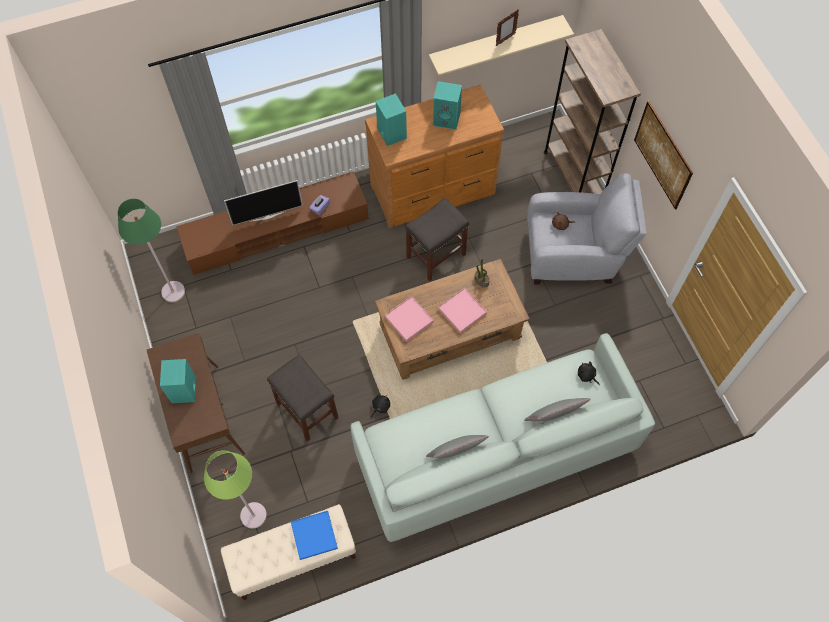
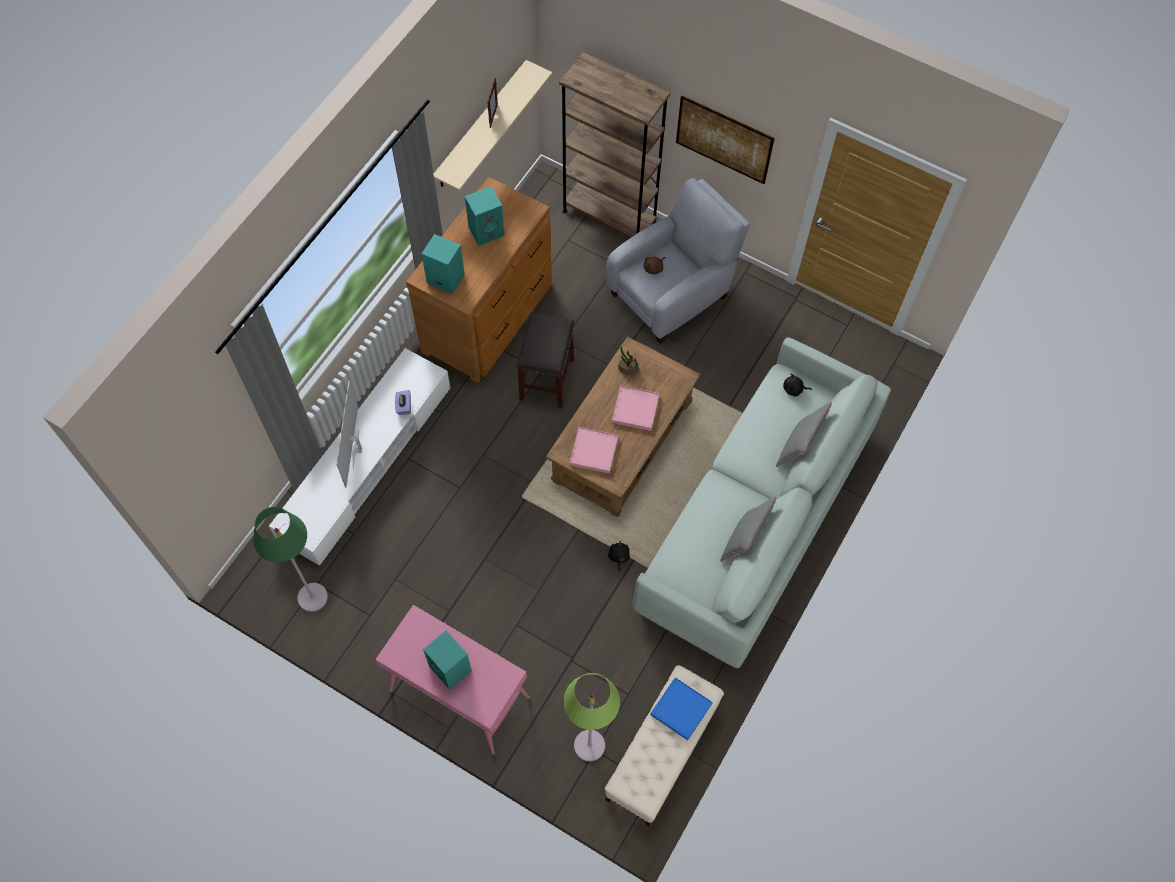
camera: 40 degrees left, 0 degrees up
brown console table [147,333,245,473] -> pink console table [375,605,530,755]
brown tv stand [176,171,368,275] -> white tv stand [269,348,450,566]
television [224,180,303,226] -> television turned 150 degrees clockwise [336,380,362,488]
grey stool [267,354,339,441] -> none

